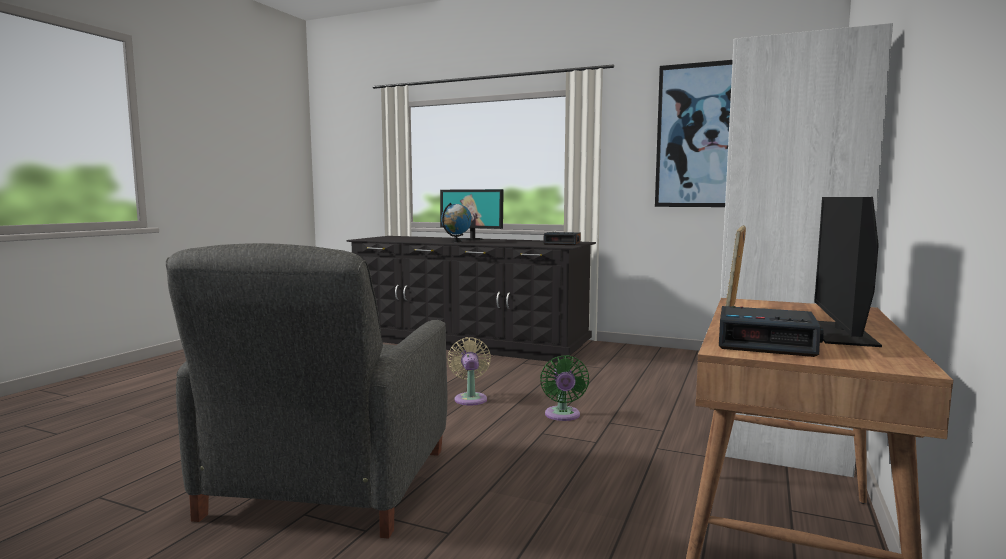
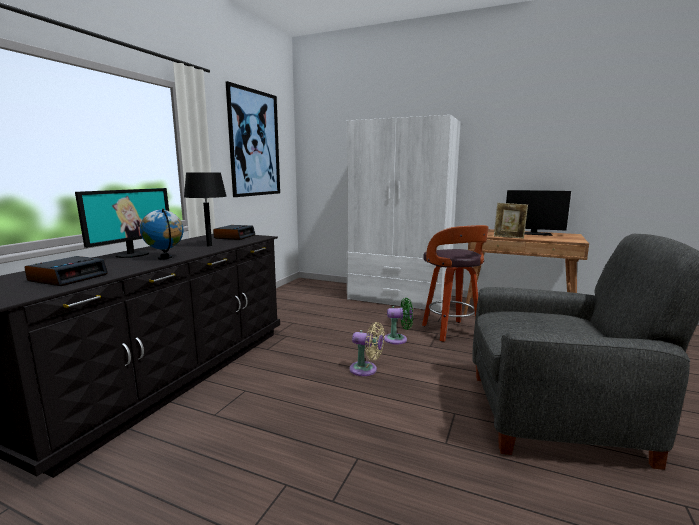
camera: 90 degrees left, 5 degrees up
beige fan [447,337,491,406] -> beige fan turned 150 degrees counterclockwise [349,322,385,376]
alarm clock [719,306,824,357] -> alarm clock moved to [24,256,108,286]
none -> black table lamp [184,173,227,246]
none -> stool [422,225,489,342]

